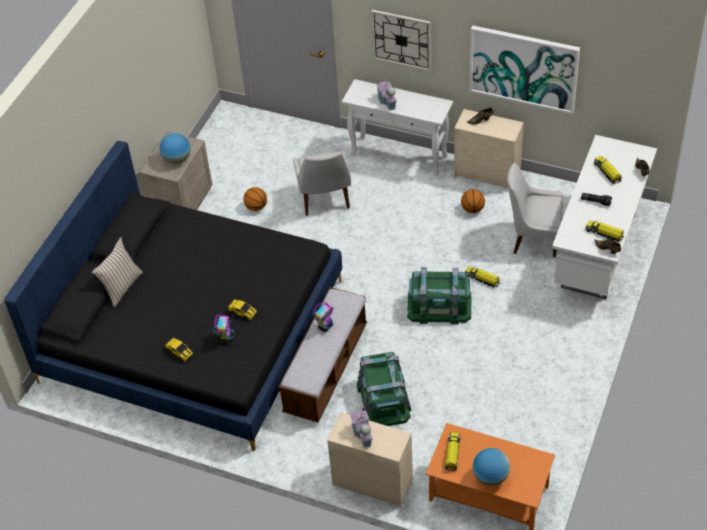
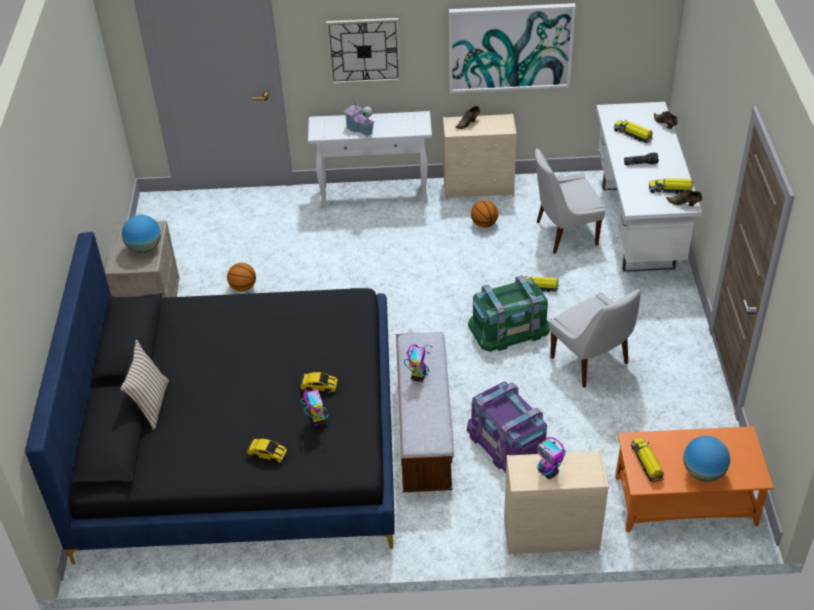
camera: 25 degrees left, 5 degrees down
white chair [293,151,351,216] -> white chair moved to [549,289,641,388]
toy house [350,409,373,447] -> toy robot [534,437,566,479]
green storage box [357,352,411,426] -> purple storage box [467,382,547,473]

